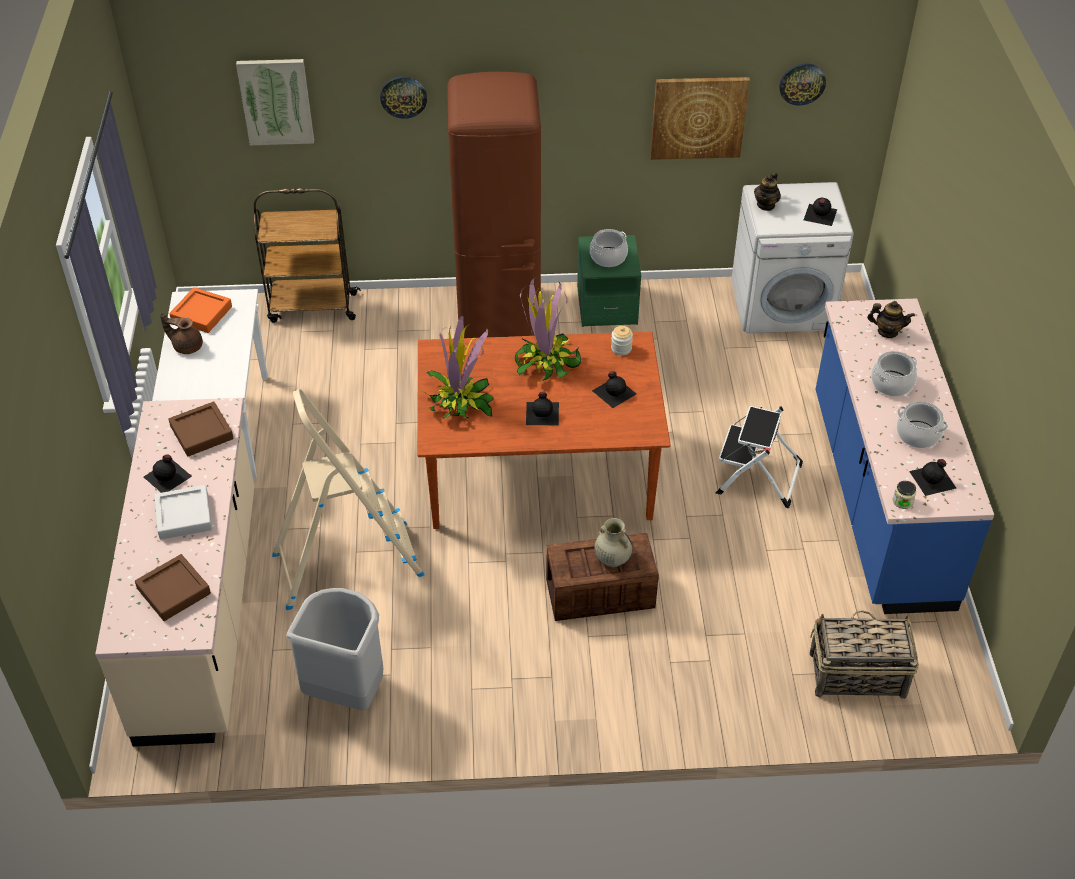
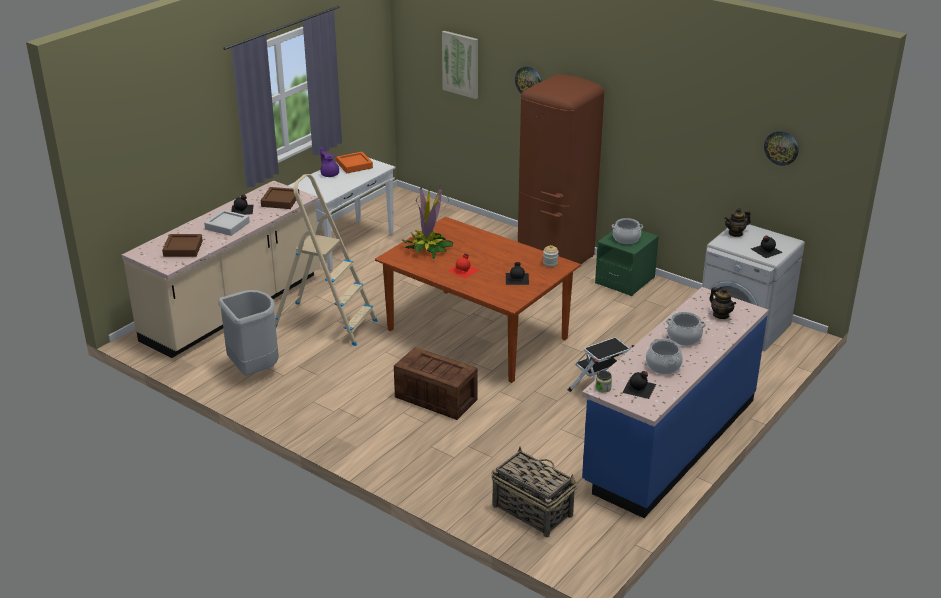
camera: 40 degrees right, 15 degrees down
brown teapot [160,313,203,354] -> purple teapot [320,147,339,177]
brown cart [254,188,361,323] -> none
potted plant [515,278,581,384] -> none
black bottle [526,392,559,425] -> red bottle [449,254,479,278]
beige vase [594,518,632,567] -> none
picture [650,77,750,160] -> none

